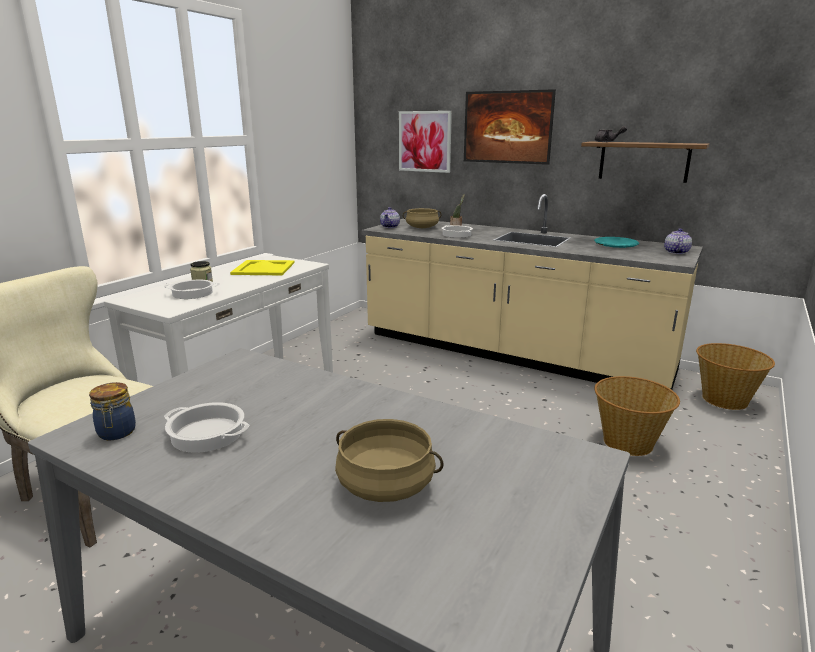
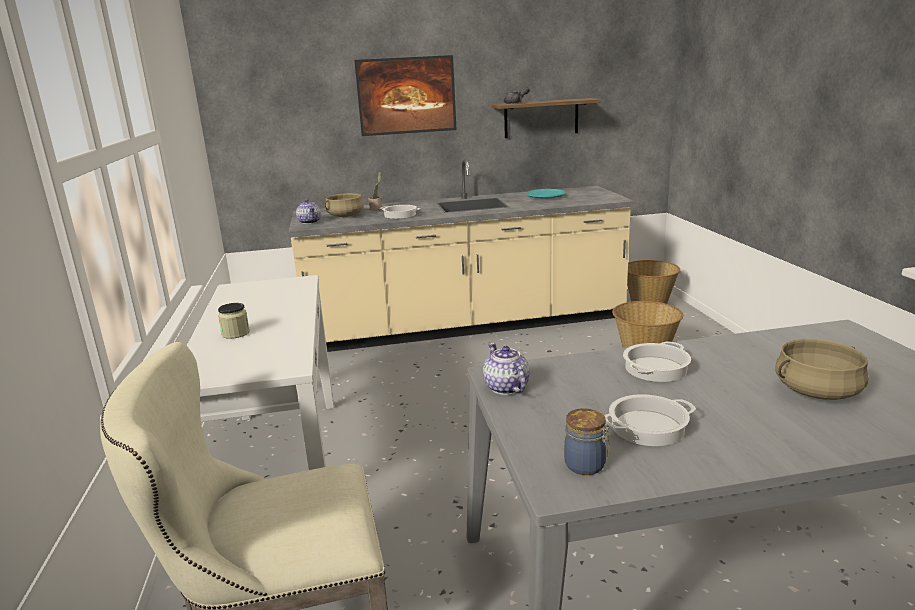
camera: 40 degrees left, 0 degrees up
cooking pot [164,280,220,299] -> cooking pot moved to [623,341,691,382]
yellow tray [230,260,294,275] -> none
picture [399,111,452,173] -> none
teapot [664,228,692,254] -> teapot moved to [483,343,530,395]

